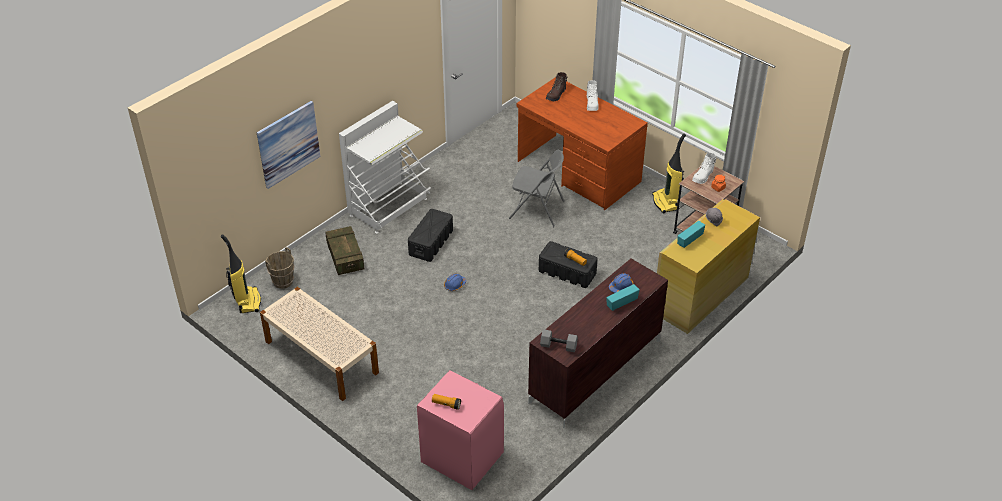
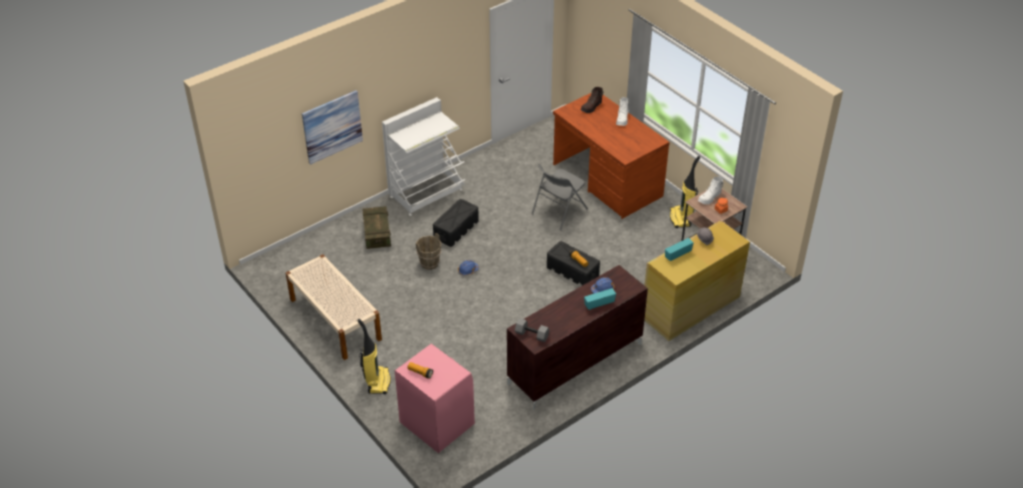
camera: 10 degrees right, 0 degrees up
vacuum cleaner [221,234,261,313] -> vacuum cleaner moved to [357,319,391,394]
brown bucket [265,247,294,289] -> brown bucket moved to [416,233,441,270]
grey chair [509,150,564,227] -> grey chair turned 105 degrees clockwise [531,164,588,230]

